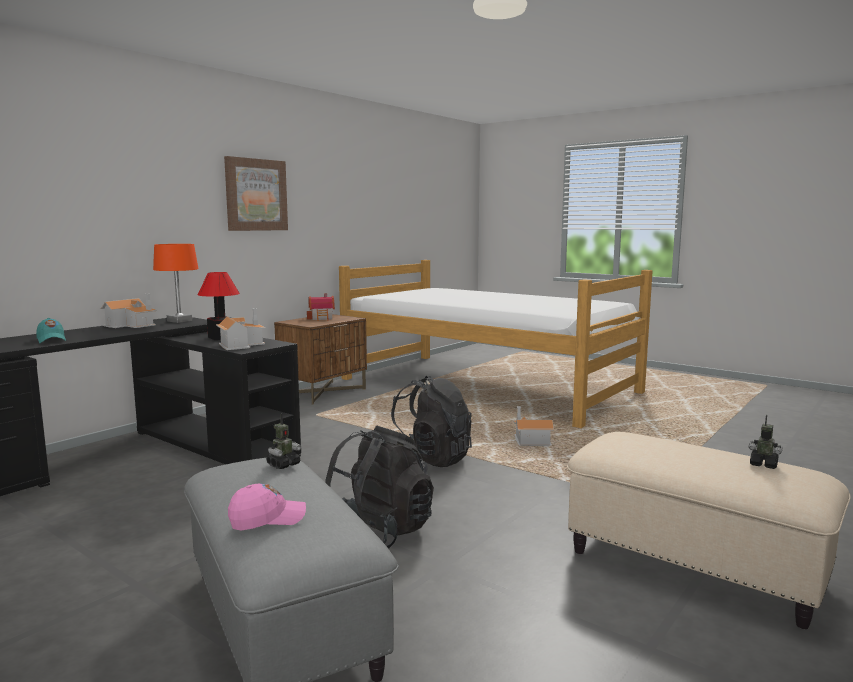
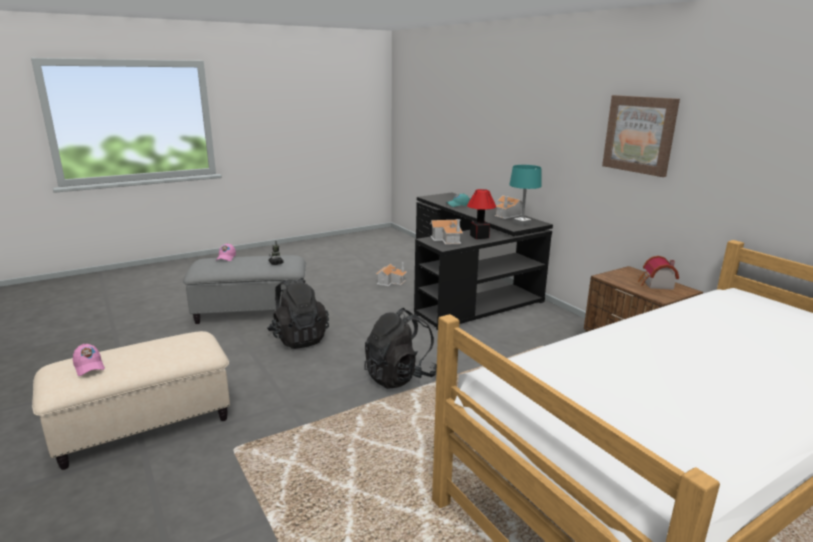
camera: 110 degrees right, 10 degrees up
orange table lamp [153,244,198,323] -> turquoise table lamp [509,165,542,226]
toy house [513,406,554,446] -> toy house moved to [376,262,407,286]
toy robot [749,415,783,469] -> pink cap [73,344,105,376]

